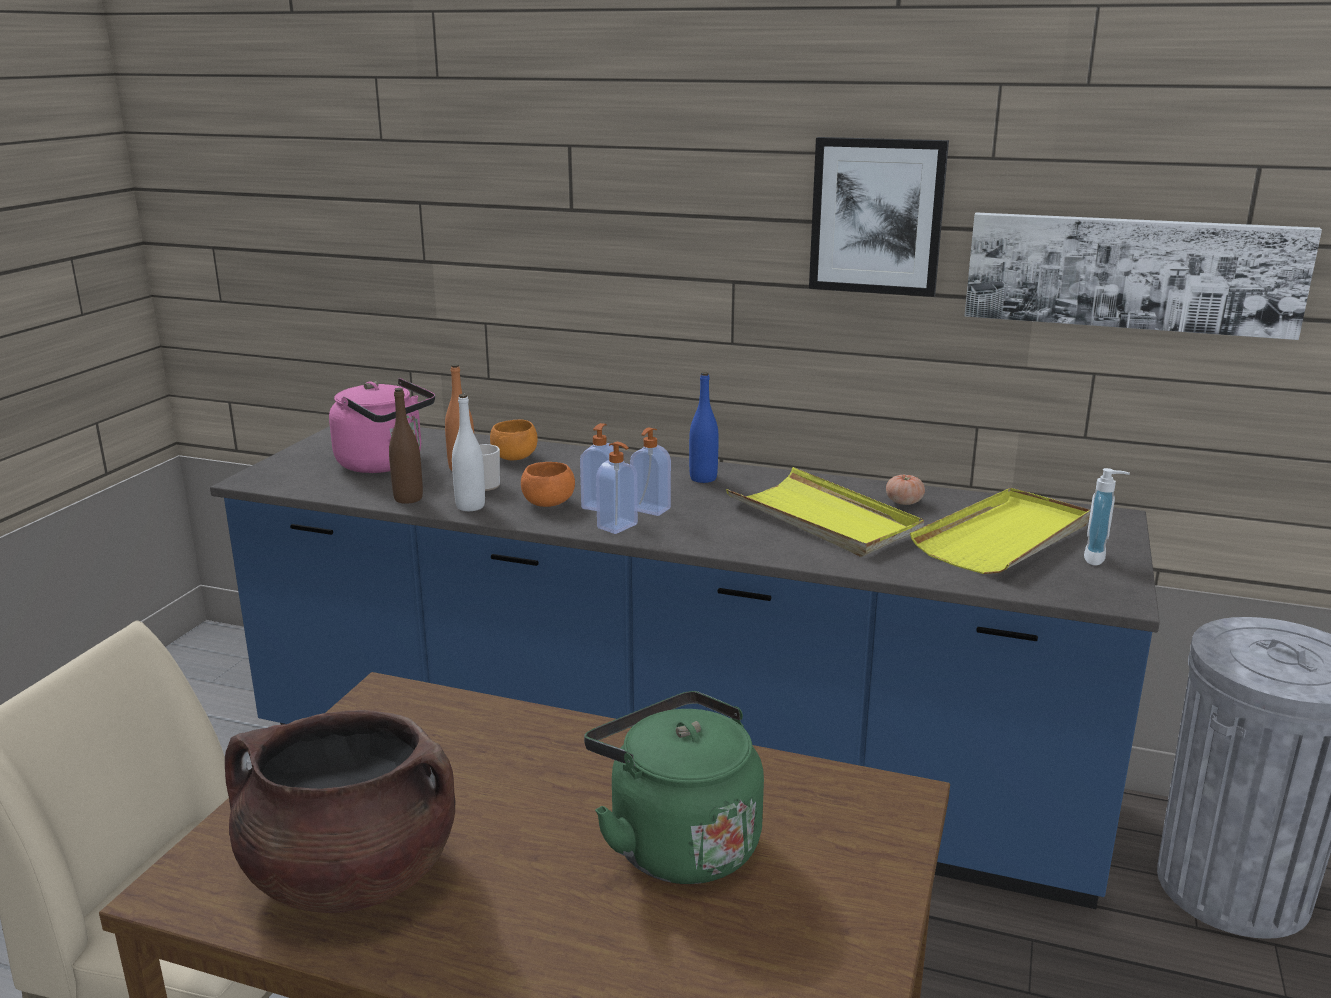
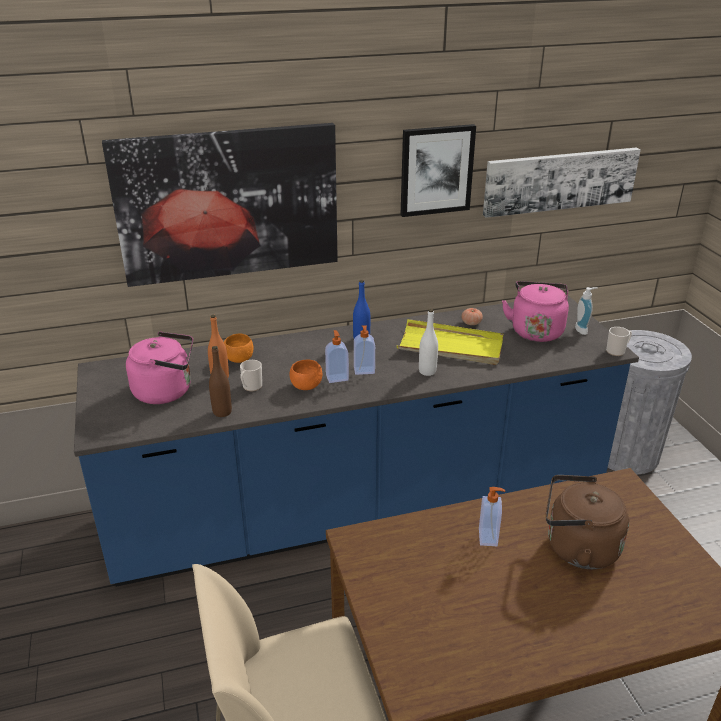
camera: 35 degrees left, 10 degrees up
brown cooking pot [225,710,455,913] -> none
white bottle [452,394,485,511] -> white bottle moved to [419,309,438,376]
green kettle [584,691,764,884] -> brown kettle [546,475,629,569]
soap dispenser [596,442,638,534] -> soap dispenser moved to [479,487,505,546]
yellow tray [910,488,1090,574] -> pink kettle [502,281,569,342]
none -> picture [102,123,338,287]
none -> mug [606,327,632,356]

